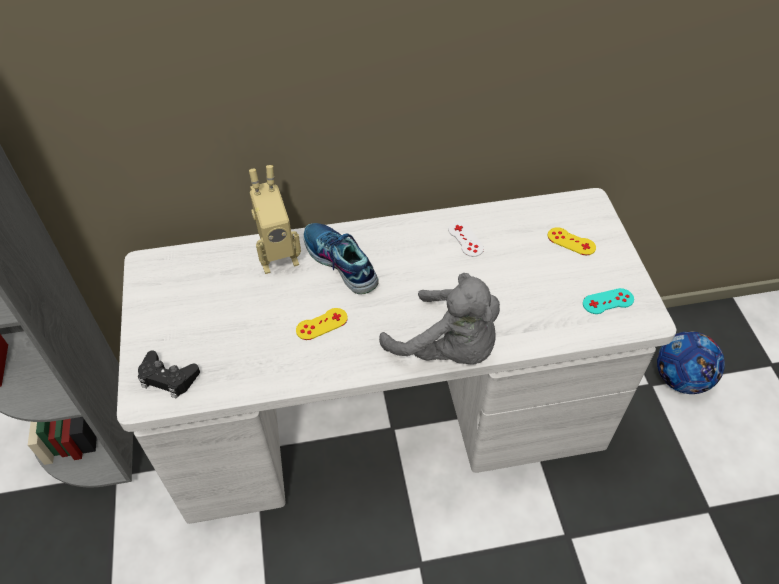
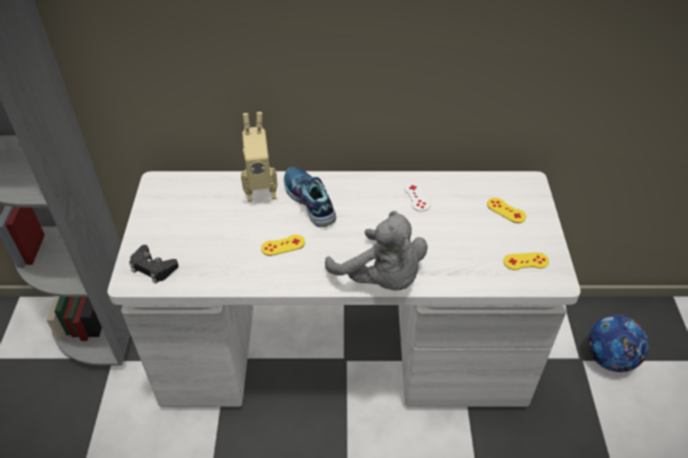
camera: 10 degrees right, 5 degrees down
turquoise game controller [583,288,634,314] -> yellow game controller [503,252,549,270]

